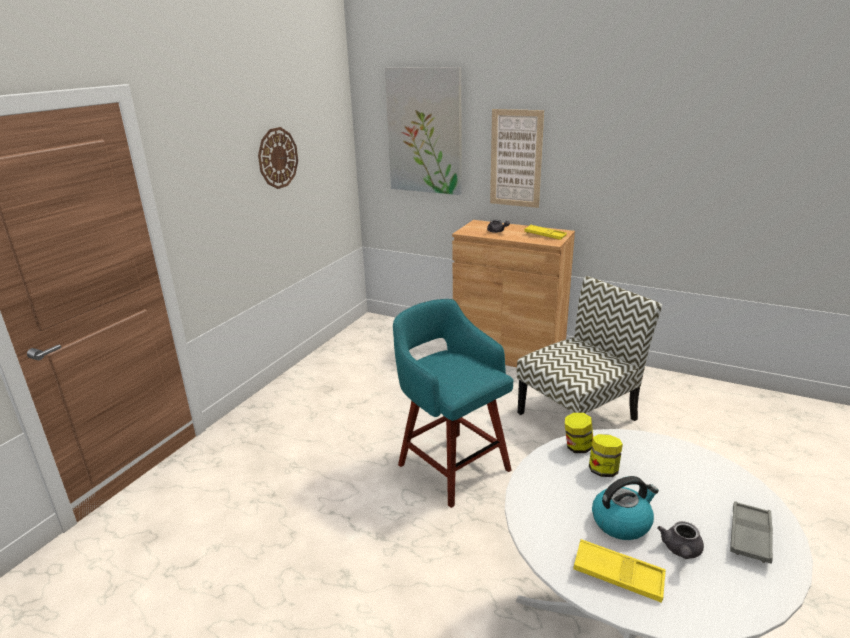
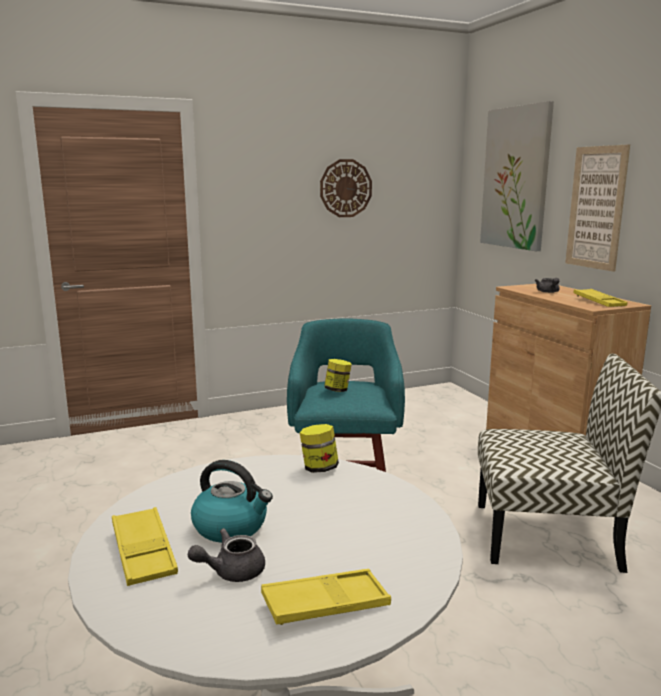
camera: 40 degrees right, 10 degrees down
jar [589,434,623,477] -> jar moved to [324,359,351,392]
grey tray [730,501,773,564] -> yellow tray [261,569,391,625]

